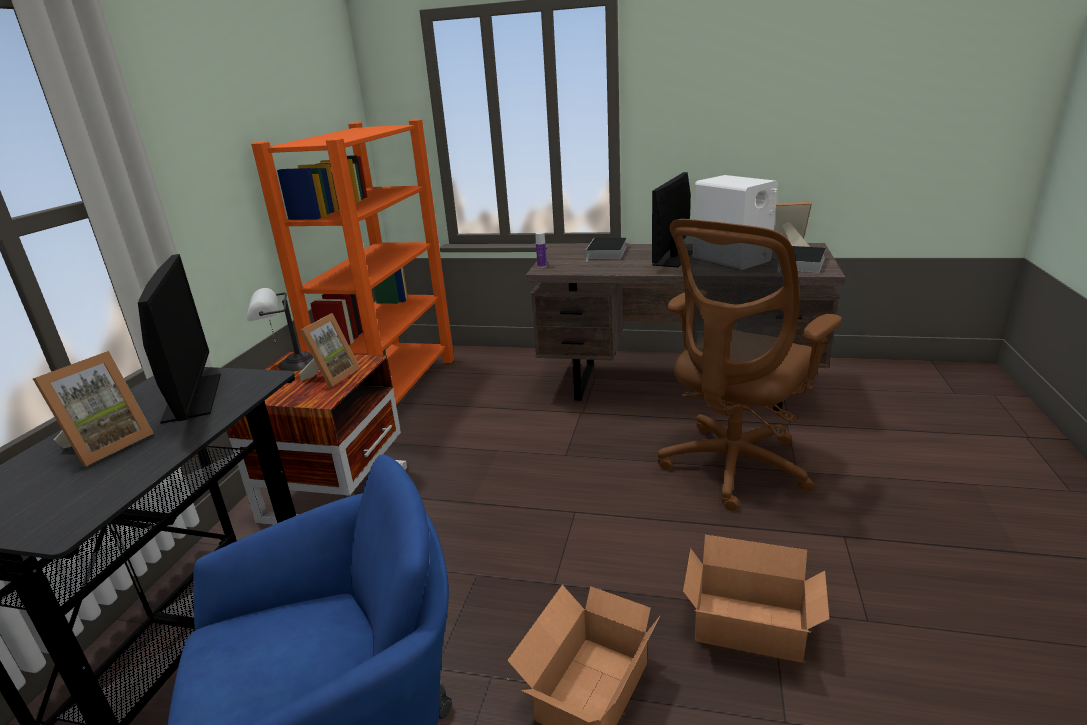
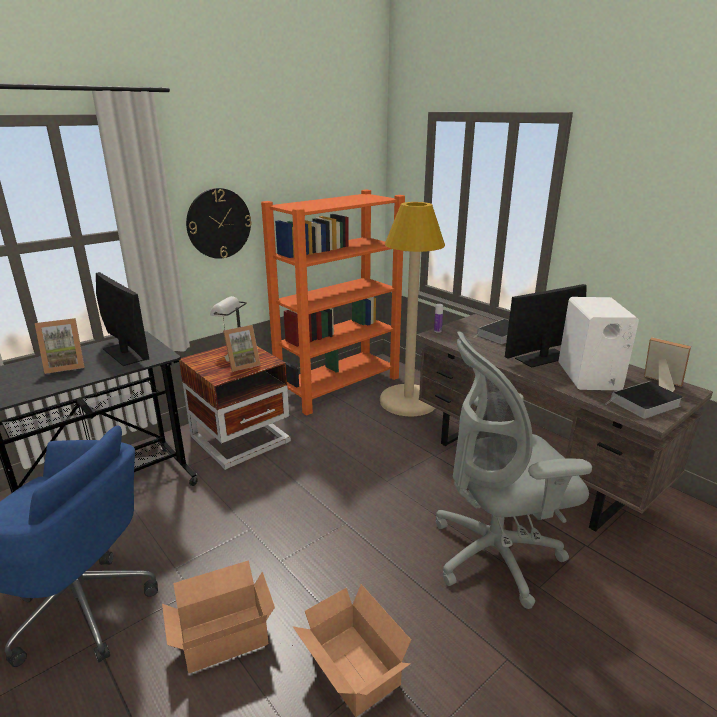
camera: 35 degrees right, 0 degrees up
monitor [138,254,221,424] -> monitor turned 60 degrees counterclockwise [96,272,149,366]
brown office chair [657,219,842,511] -> grey office chair [436,331,592,609]
none -> wall clock [186,188,252,259]
none -> beige floor lamp [380,202,445,416]

